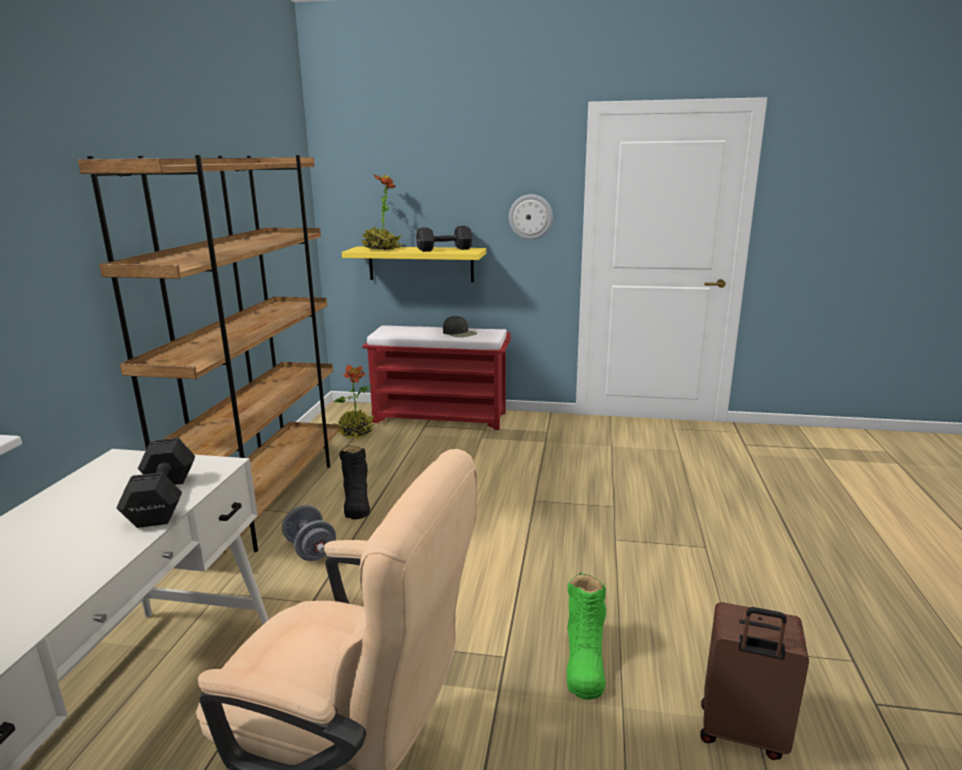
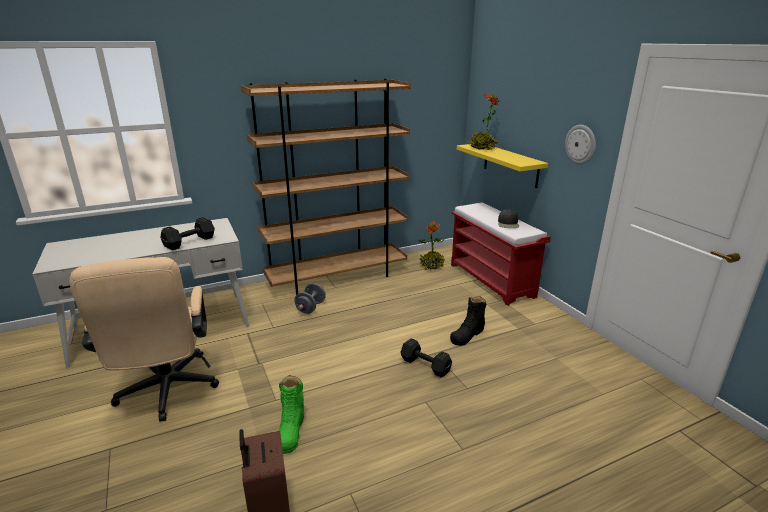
camera: 55 degrees right, 5 degrees up
black boot [339,445,370,520] -> black boot moved to [450,296,486,346]
black dumbbell [416,226,472,252] -> black dumbbell moved to [400,338,452,377]
green boot [567,573,606,700] -> green boot turned 60 degrees counterclockwise [278,375,304,454]

